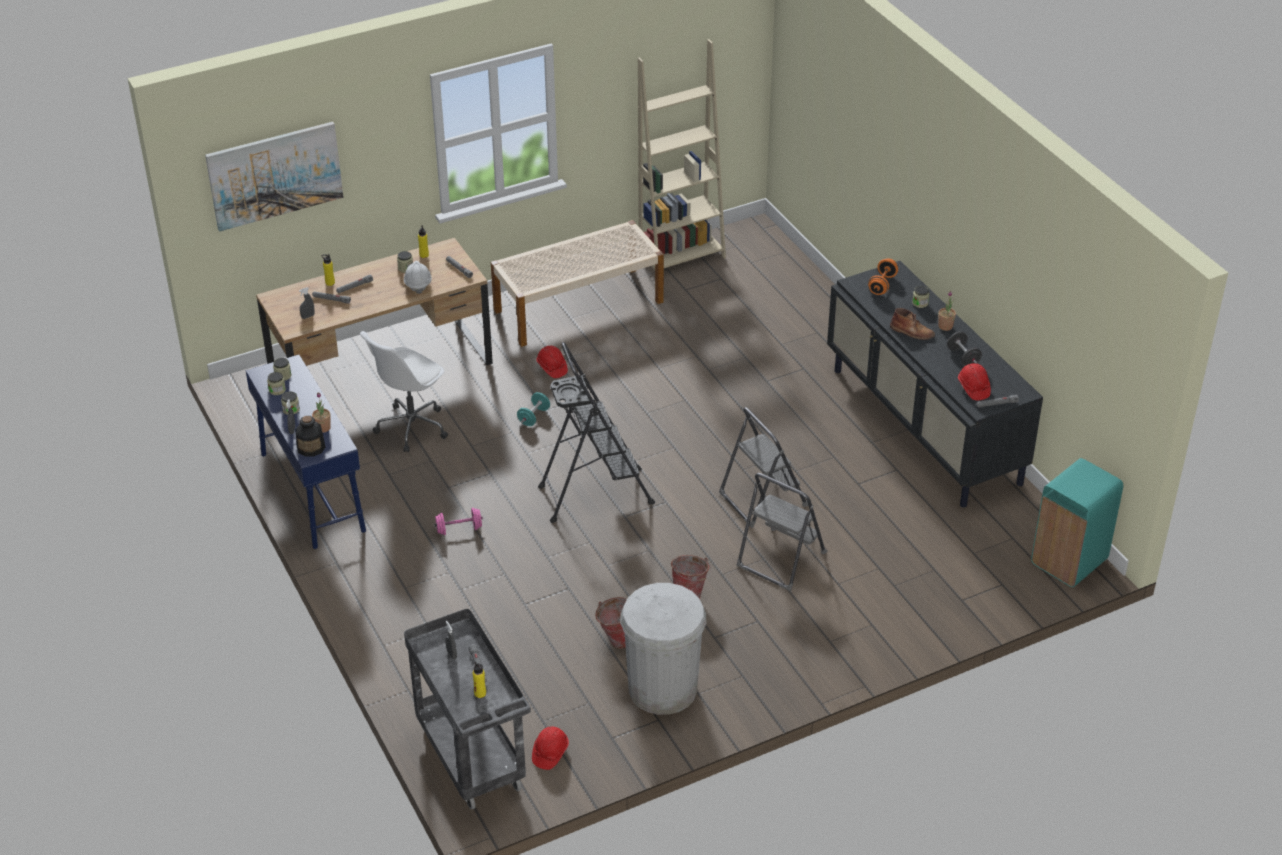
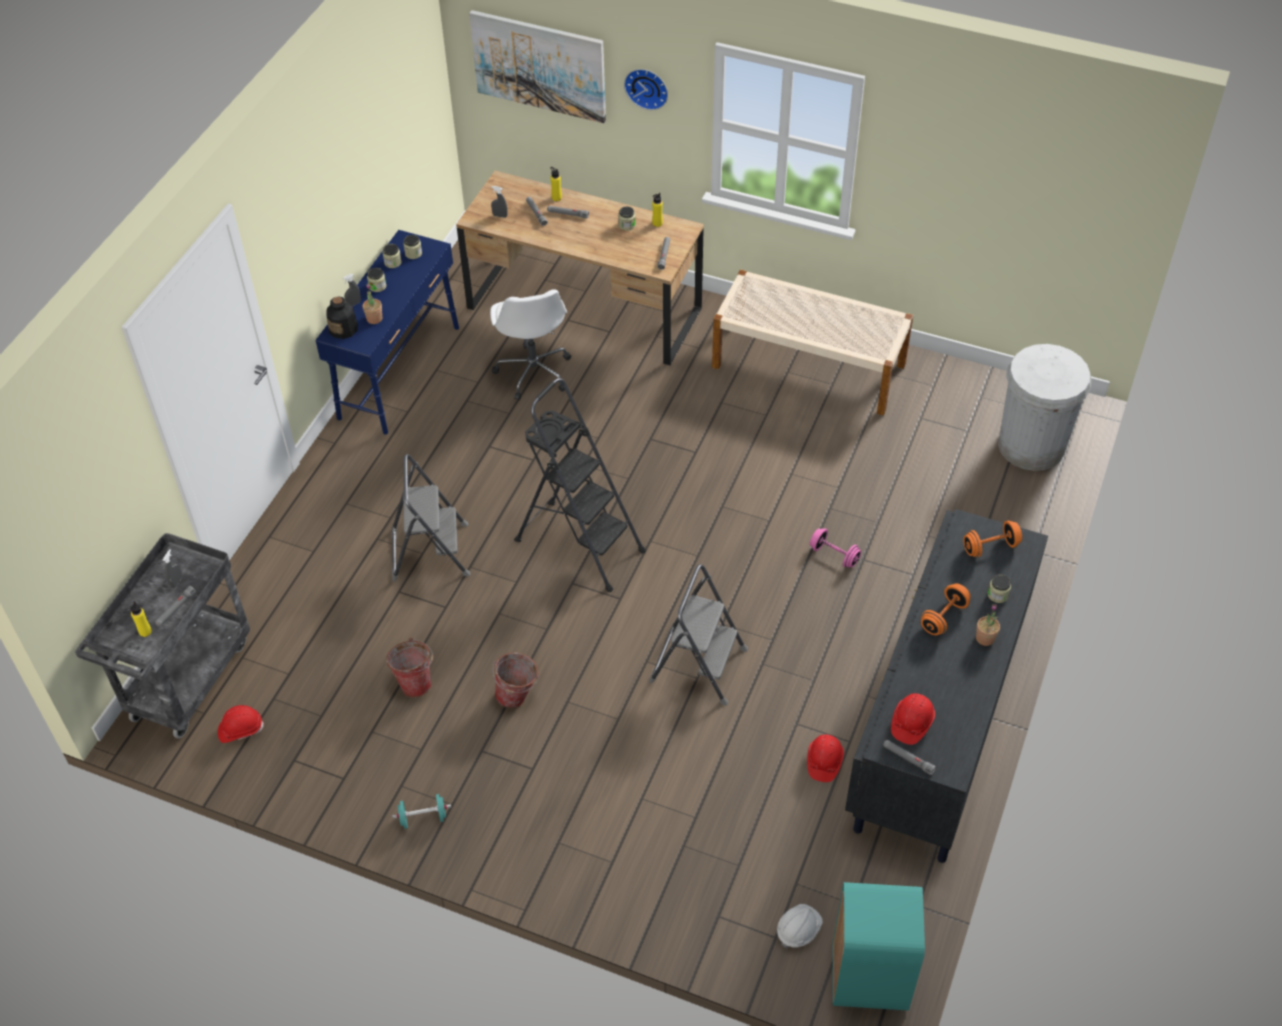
camera: 50 degrees right, 10 degrees up
white office chair [360,331,448,452] -> white office chair turned 105 degrees counterclockwise [490,289,571,400]
white hard hat [404,261,432,294] -> white hard hat moved to [777,904,823,949]
pink dumbbell [435,508,483,535] -> pink dumbbell moved to [810,529,861,568]
turquoise dumbbell [517,392,550,426] -> turquoise dumbbell moved to [392,794,451,829]
red hard hat [536,346,568,378] -> red hard hat moved to [807,735,844,782]
white trash can [620,583,706,715] -> white trash can moved to [998,344,1091,471]
beige bookcase [638,39,726,270] -> none
grey step ladder [736,473,828,591] -> grey step ladder moved to [392,454,471,582]
brown boot [890,308,935,340] -> orange dumbbell [921,584,971,635]
black dumbbell [947,331,982,366] -> none
none -> wall clock [624,69,668,110]

